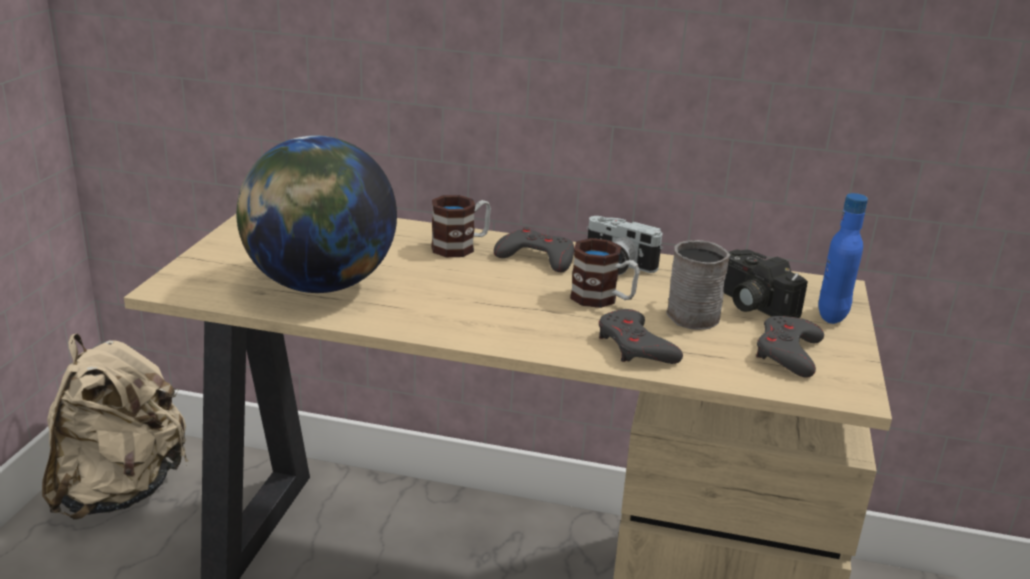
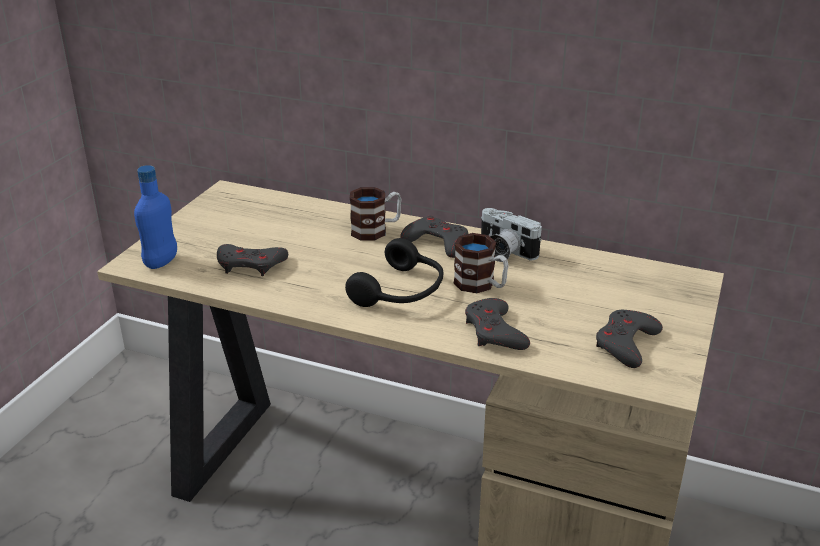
camera: 10 degrees right, 5 degrees up
beige backpack [42,333,189,520] -> none
globe [236,135,397,293] -> grey game controller [217,244,288,276]
grey mug [667,240,730,330] -> none
camera [723,249,808,318] -> none
blue bottle [818,193,868,324] -> blue bottle moved to [134,165,177,269]
none -> black headphones [345,238,443,307]

